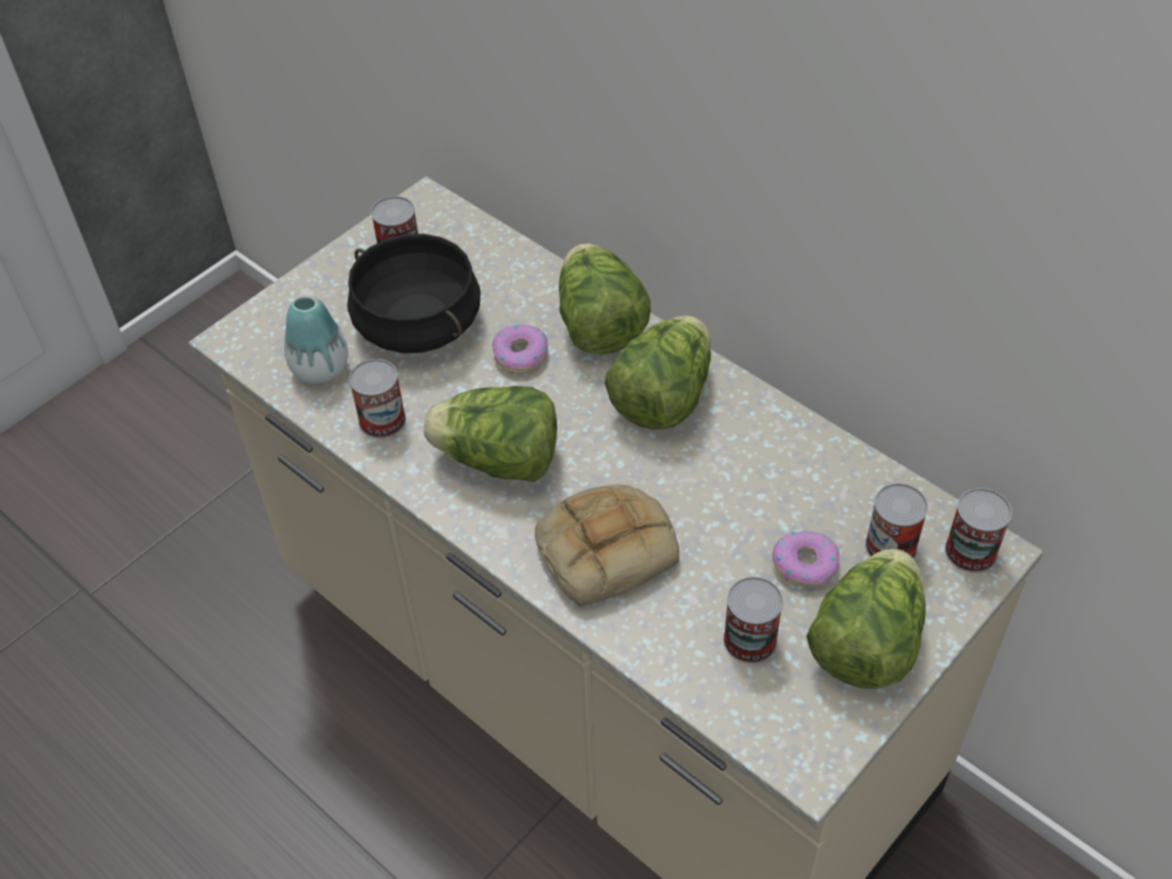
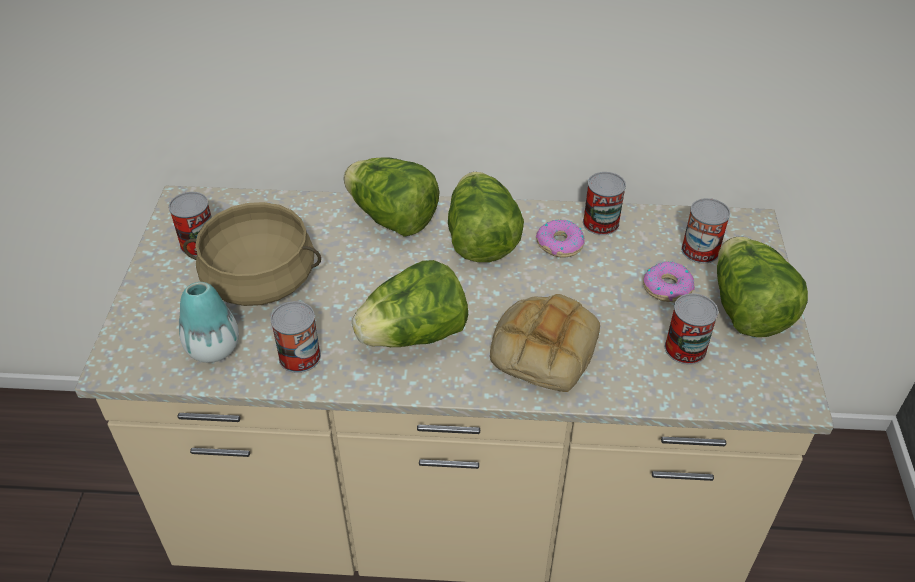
camera: 40 degrees left, 5 degrees down
black cooking pot [347,234,481,353] -> beige cooking pot [183,202,321,306]
donut [492,325,548,373] -> donut moved to [536,220,585,258]
can [945,488,1012,573] -> can moved to [583,172,626,235]

